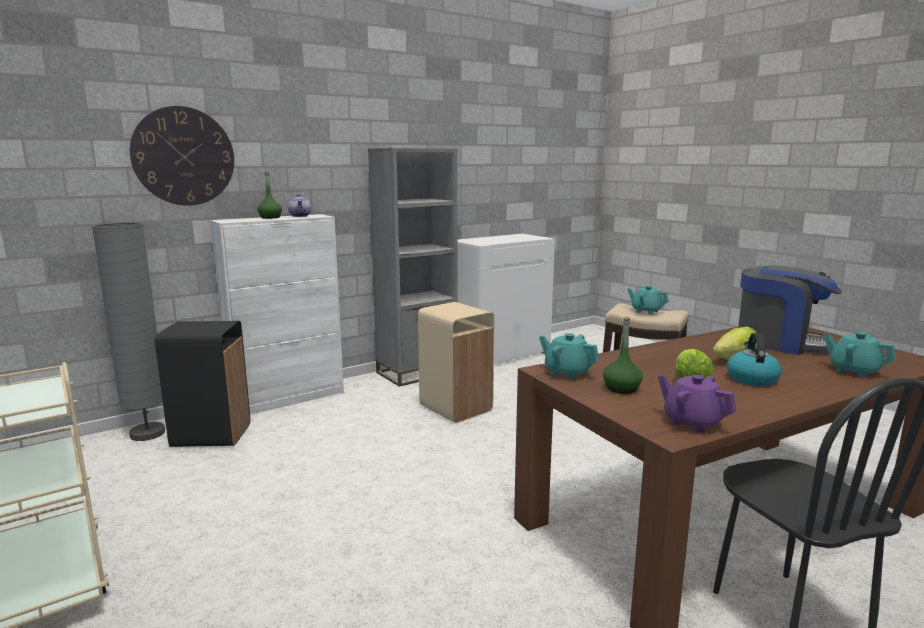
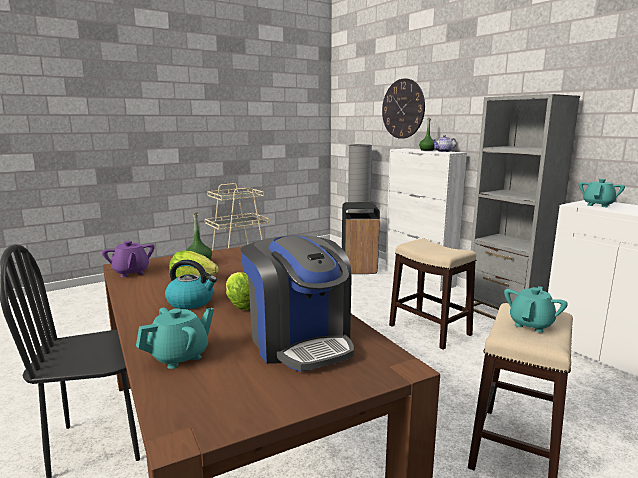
camera: 90 degrees right, 0 degrees up
beige trash can [418,302,494,423] -> stool [389,239,477,350]
turquoise teapot [539,333,599,379] -> turquoise teapot moved to [579,179,625,207]
purple teapot [658,375,737,433] -> purple teapot turned 105 degrees clockwise [102,241,155,277]
coffee machine [738,265,842,355] -> coffee machine turned 60 degrees counterclockwise [240,235,354,372]

